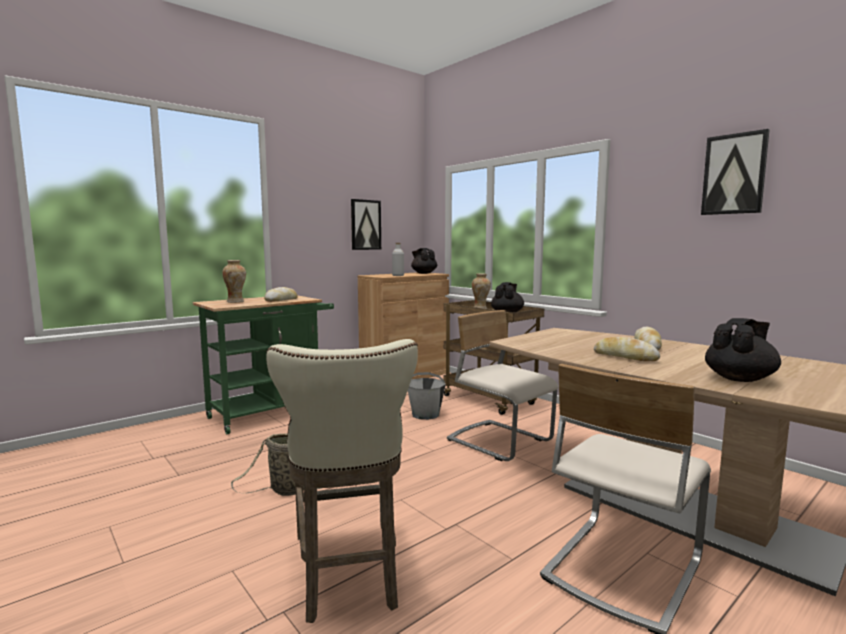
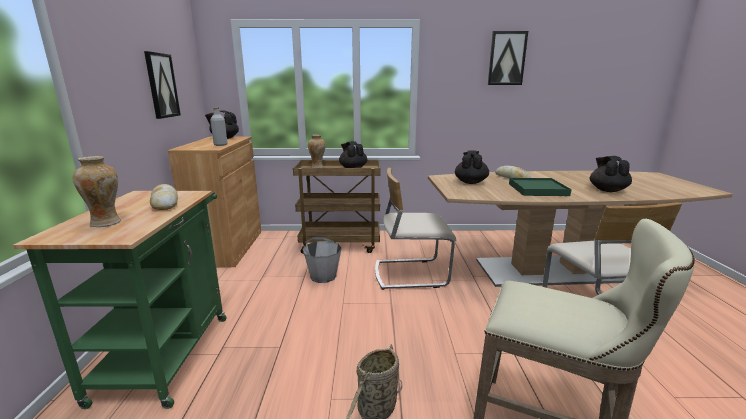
camera: 50 degrees left, 10 degrees up
bread [594,337,660,361] -> green tray [509,178,572,196]
none -> black teapot [455,150,489,184]

